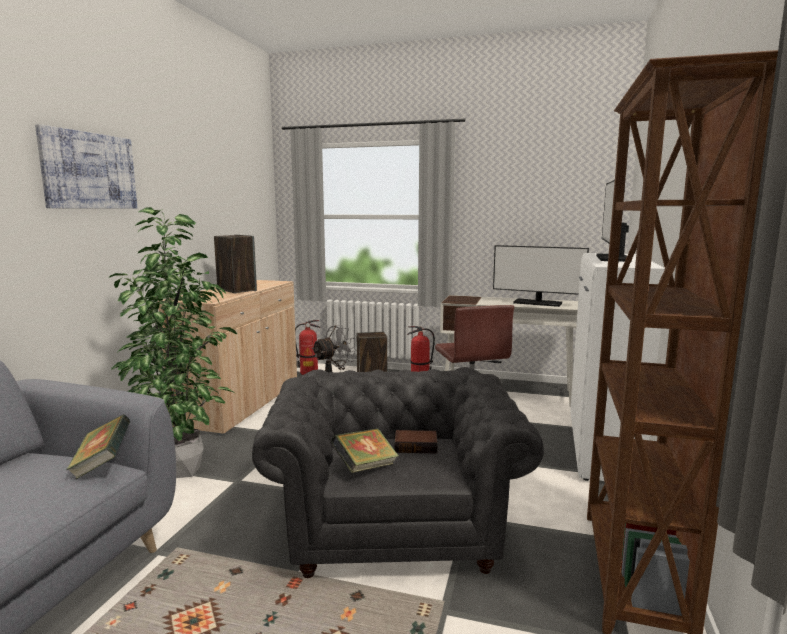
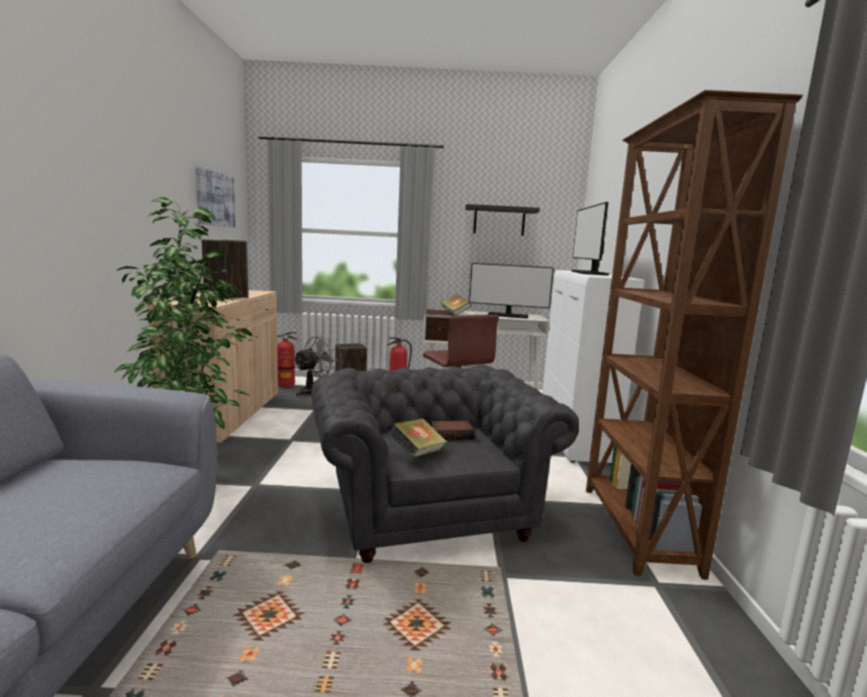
camera: 15 degrees left, 0 degrees up
picture [35,124,137,208] -> picture moved to [195,166,235,227]
book [66,415,130,479] -> book moved to [441,294,472,316]
none -> shelf [465,204,540,236]

